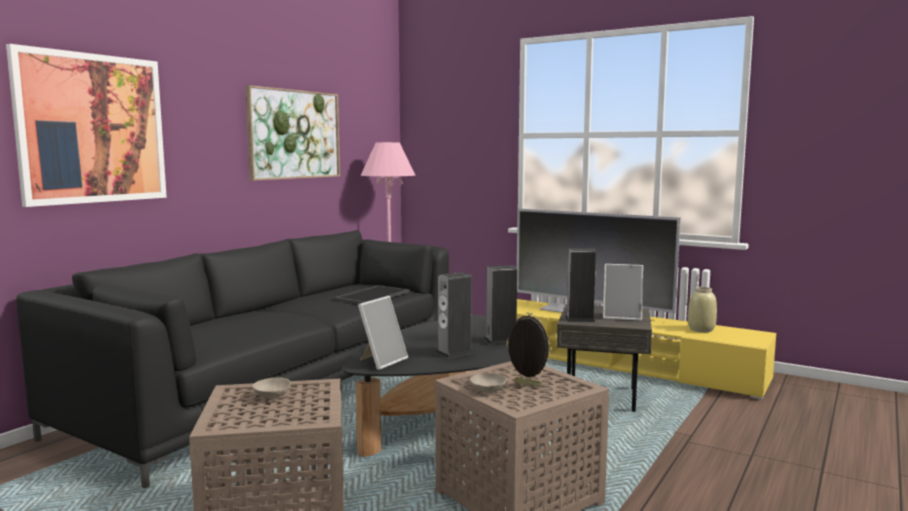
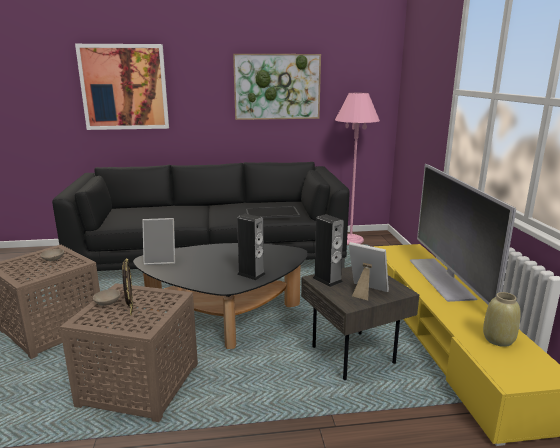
camera: 50 degrees right, 10 degrees up
speaker [436,272,473,359] -> none
picture frame [603,264,643,321] -> picture frame turned 150 degrees clockwise [349,242,389,301]

